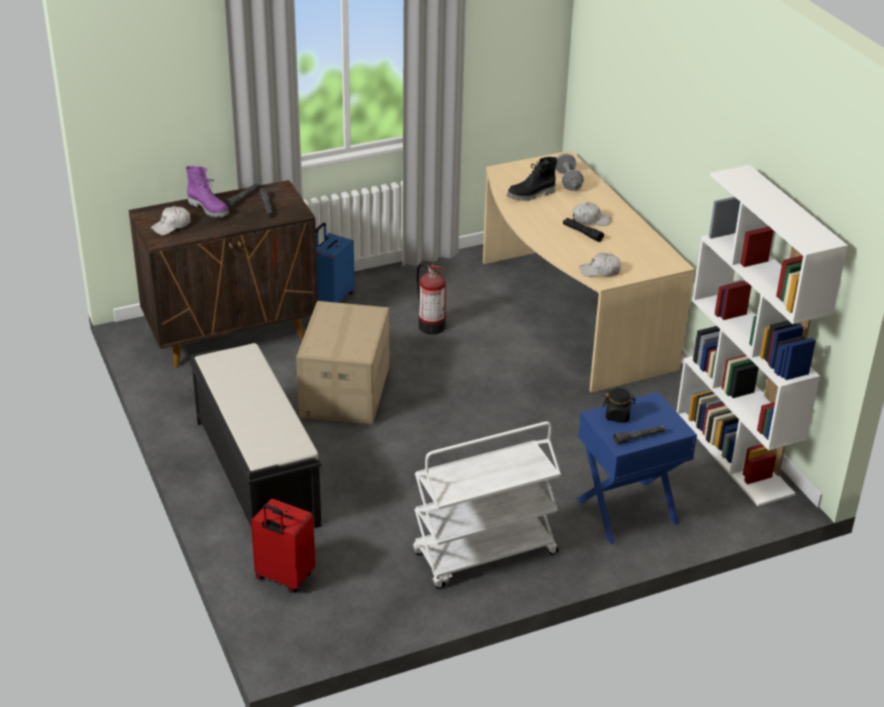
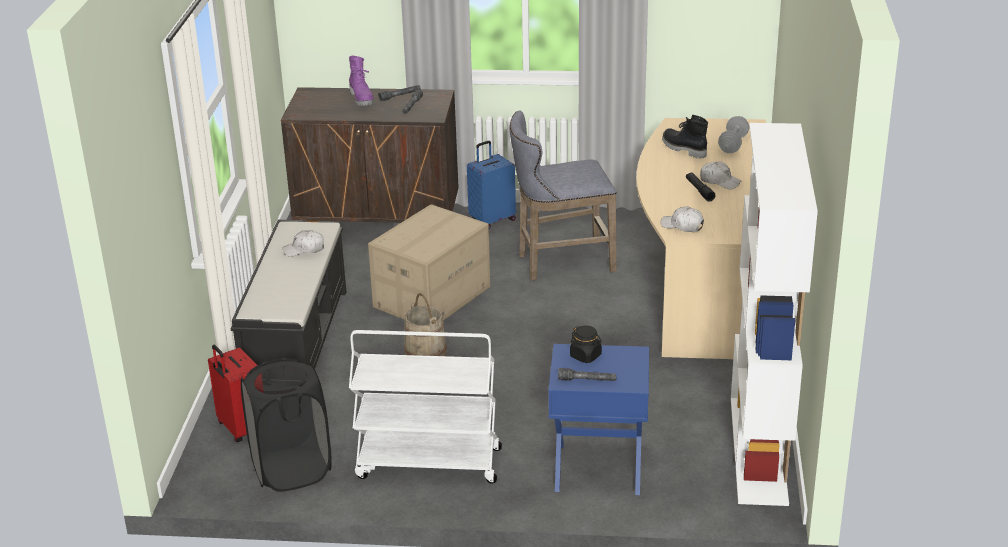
camera: 30 degrees right, 5 degrees down
white cap [151,206,190,235] -> white cap moved to [282,230,324,257]
fire extinguisher [416,263,446,335] -> grey stool [509,111,617,281]
black boot [507,157,557,201] -> black boot turned 45 degrees clockwise [662,115,708,159]
none -> black laundry basket [241,358,332,492]
none -> beige bucket [404,293,447,356]

